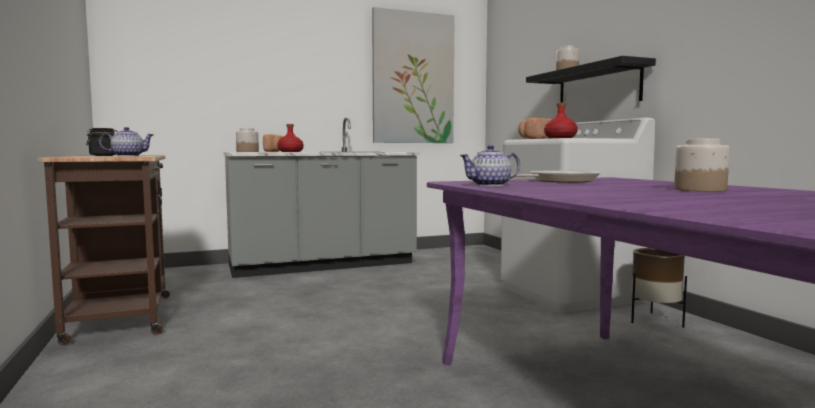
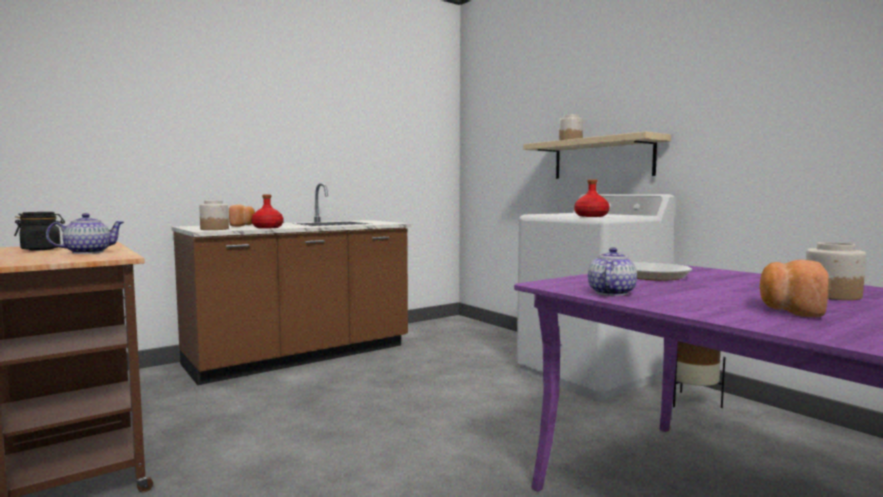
camera: 15 degrees left, 0 degrees up
grey counter [224,117,420,278] -> brown counter [171,183,411,385]
picture [372,7,455,143] -> none
teapot [459,145,520,186] -> teapot turned 150 degrees clockwise [588,247,637,296]
bread [518,118,551,139] -> bread moved to [760,260,829,317]
black shelf [526,56,656,103] -> beige shelf [523,132,671,179]

